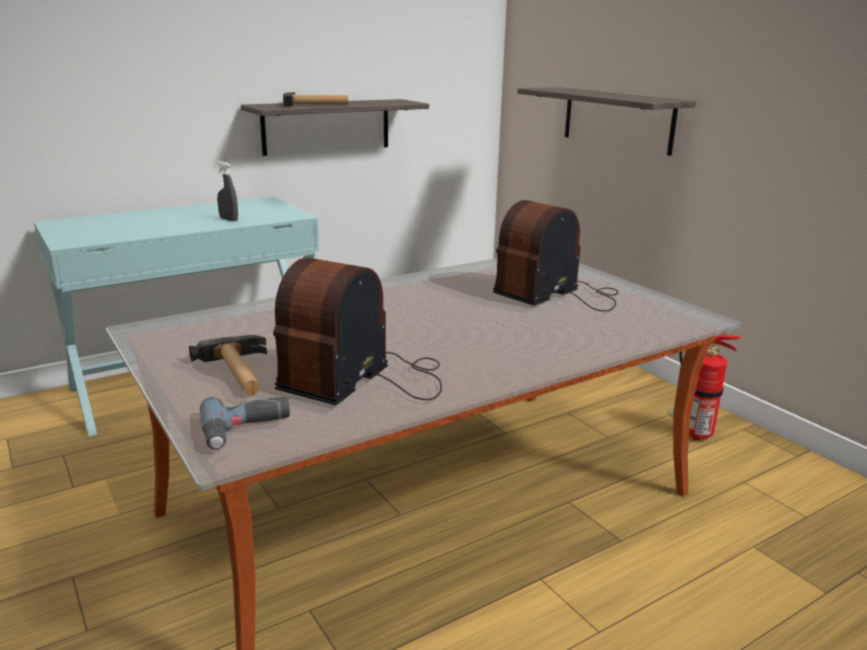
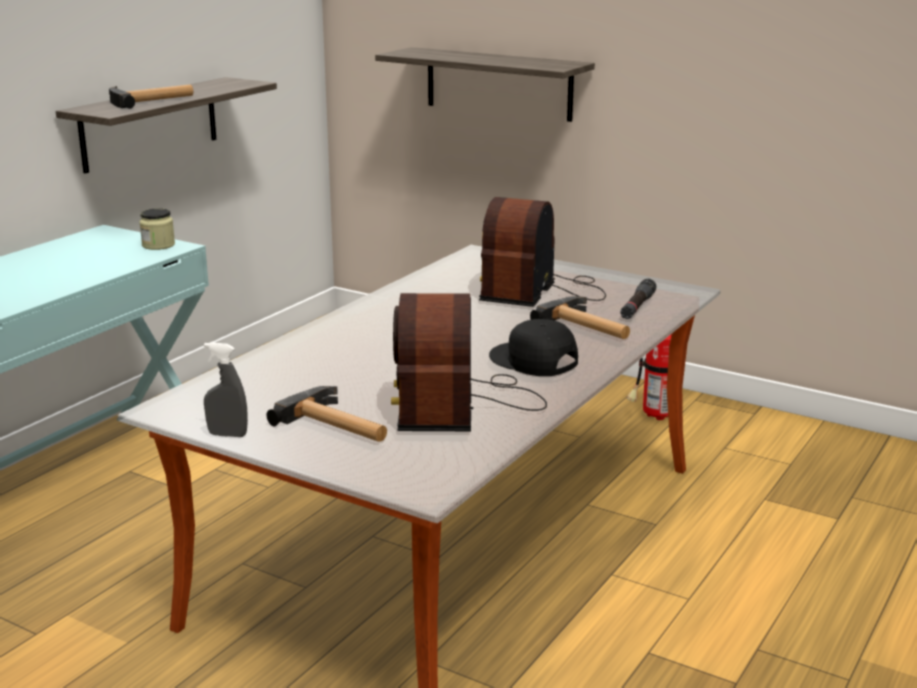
camera: 25 degrees left, 0 degrees up
power drill [200,397,290,449] -> none
grey spray bottle [217,161,238,221] -> grey spray bottle moved to [204,342,248,437]
none -> jar [139,208,175,250]
none -> black cap [489,319,578,376]
none -> hammer [530,296,630,339]
none -> black flashlight [620,278,656,319]

